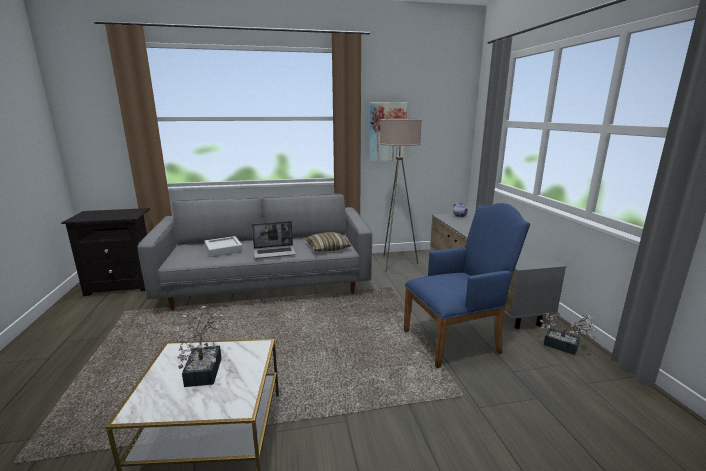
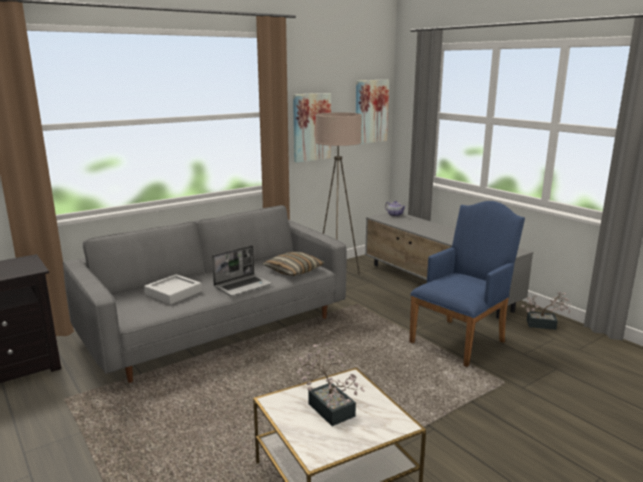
camera: 25 degrees left, 0 degrees up
none -> picture [356,80,389,144]

